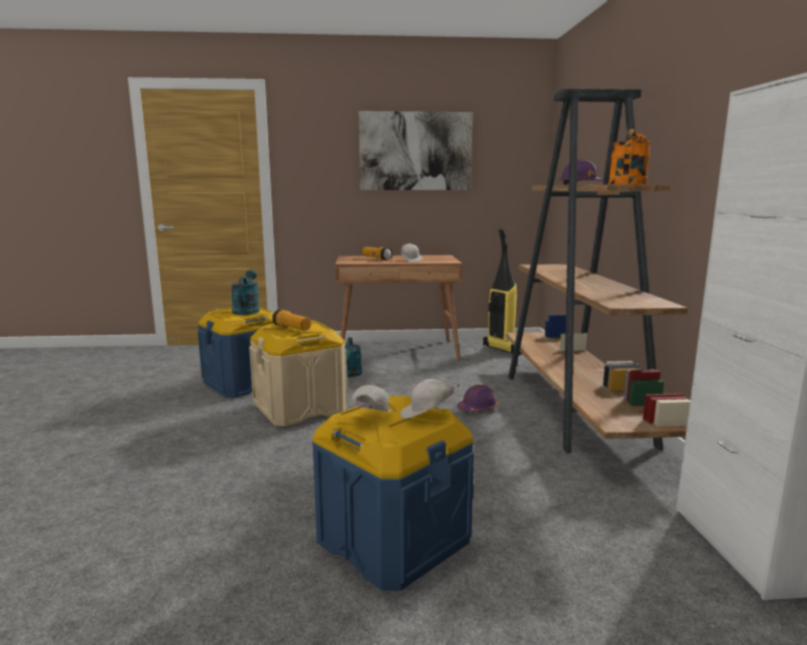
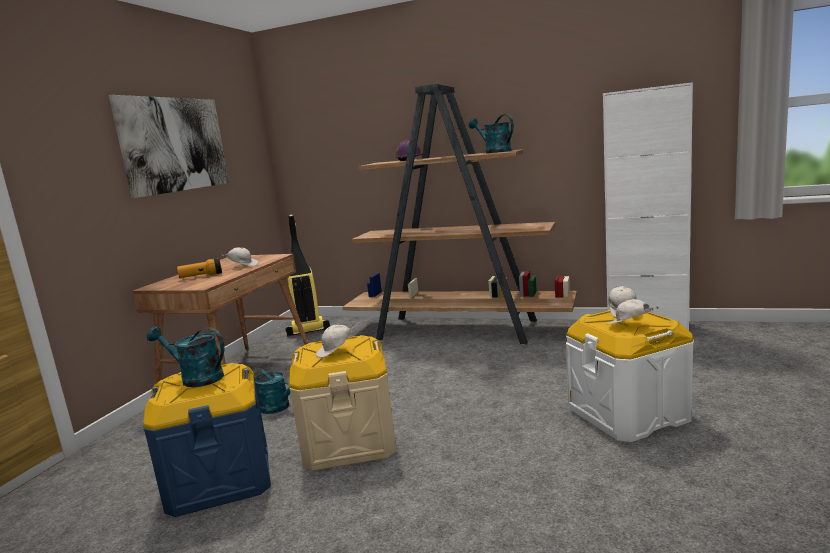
camera: 65 degrees left, 0 degrees up
flashlight [272,309,311,330] -> white cap [316,324,354,358]
blue storage box [312,396,474,591] -> white storage box [566,309,694,442]
purple hard hat [457,385,498,412] -> none
orange watering can [608,129,651,184] -> turquoise watering can [469,114,514,153]

